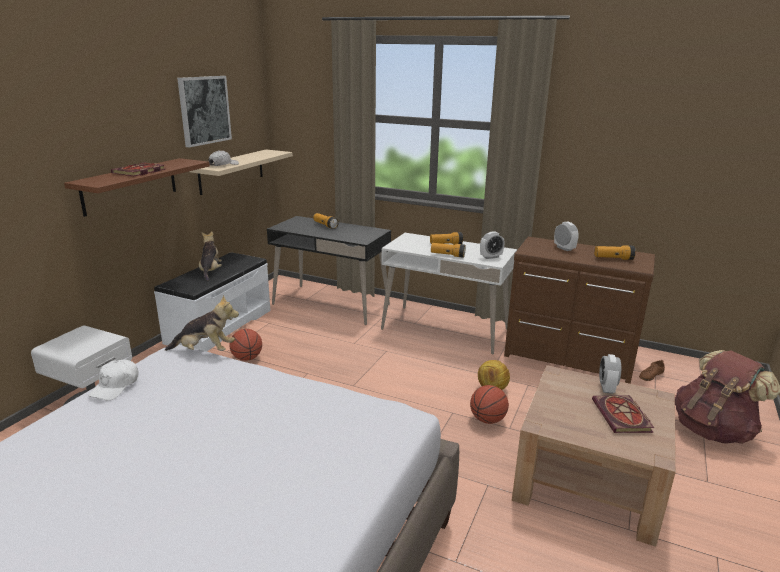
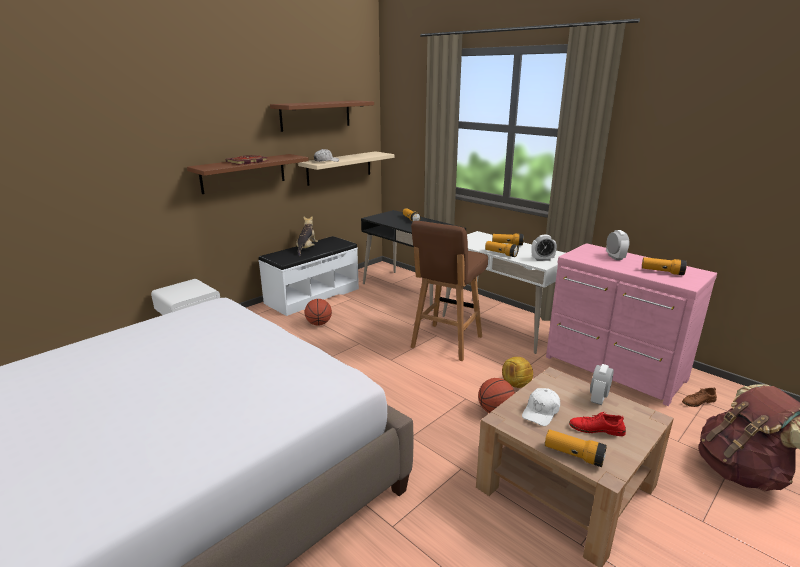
camera: 20 degrees right, 0 degrees up
white cap [88,360,139,400] -> white cap moved to [522,388,560,426]
plush toy [165,295,239,351] -> none
picture [177,76,232,147] -> brown shelf [270,100,374,132]
brown dresser [504,237,655,384] -> pink dresser [546,243,717,406]
book [592,395,654,433] -> red shoe [569,412,626,436]
none -> brown stool [411,221,488,361]
none -> flashlight [545,429,607,467]

